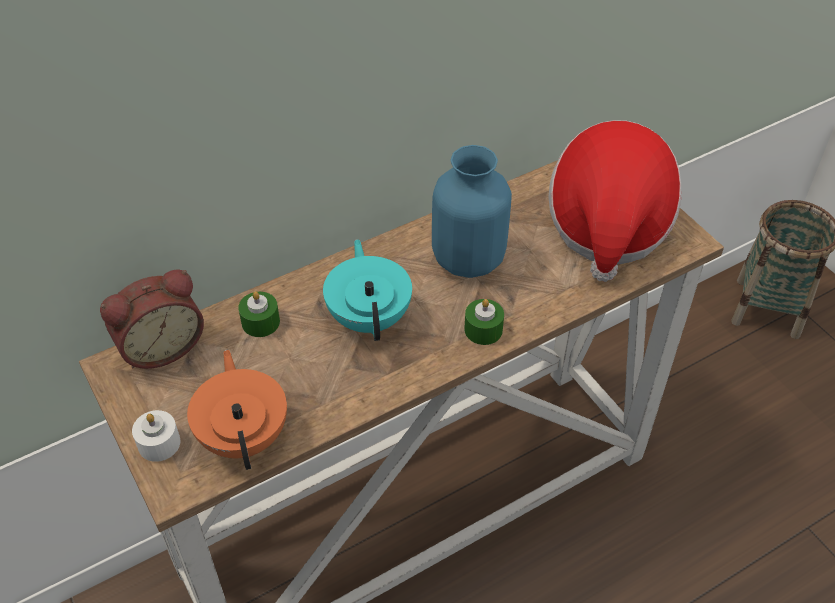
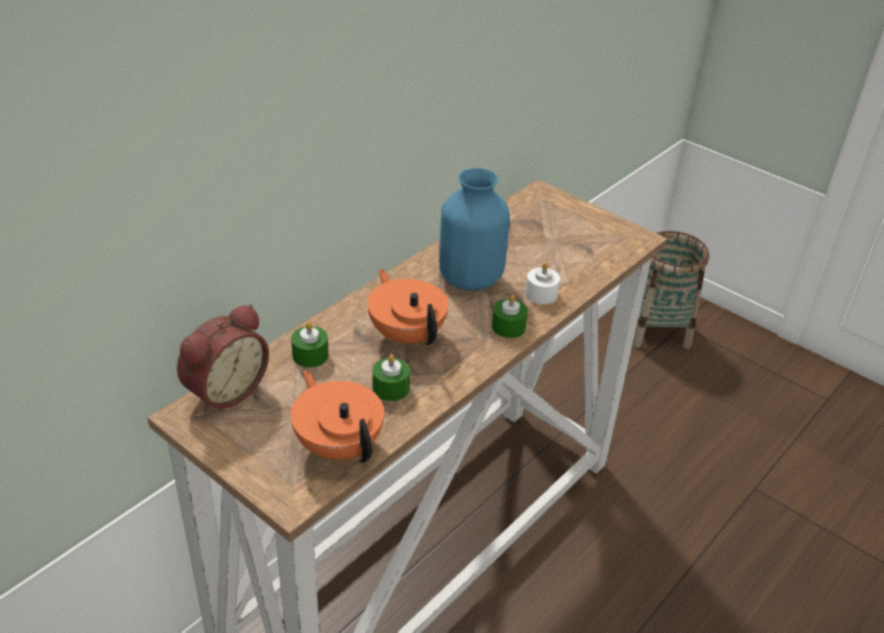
camera: 20 degrees left, 10 degrees down
white candle [132,410,181,462] -> white candle moved to [525,262,560,304]
turquoise teapot [323,239,412,341] -> orange teapot [367,269,448,347]
hat [549,120,682,282] -> none
none -> green candle [372,354,410,401]

